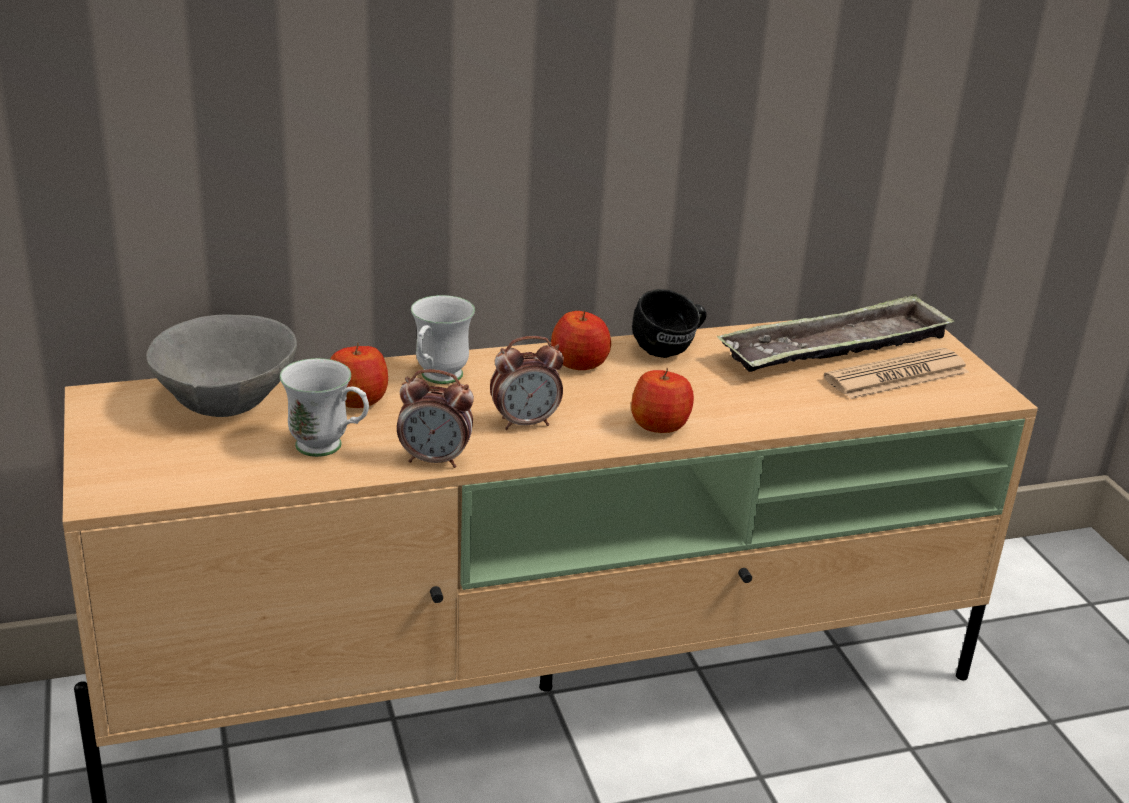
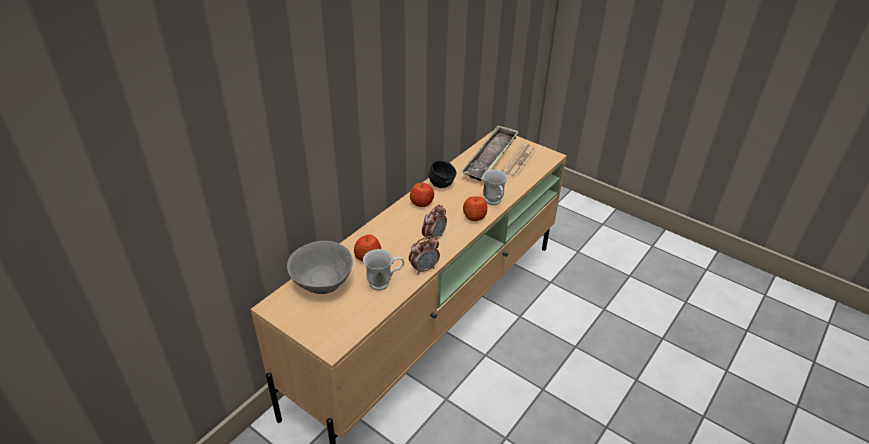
camera: 35 degrees left, 10 degrees up
white mug [411,295,475,384] -> white mug moved to [482,169,508,205]

